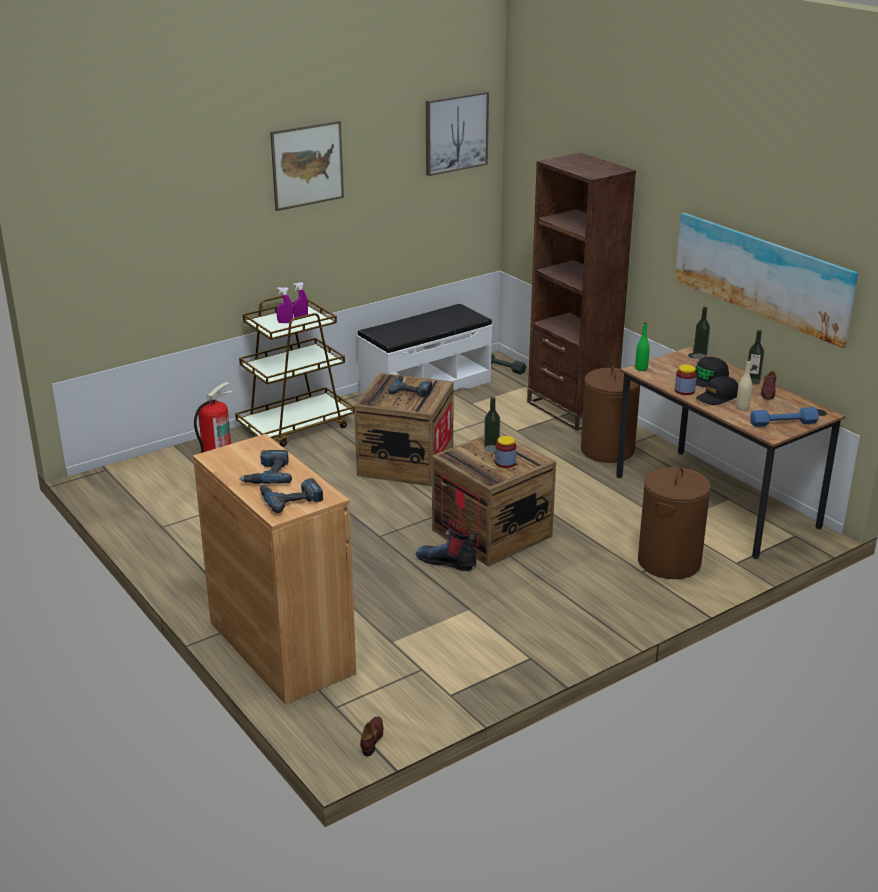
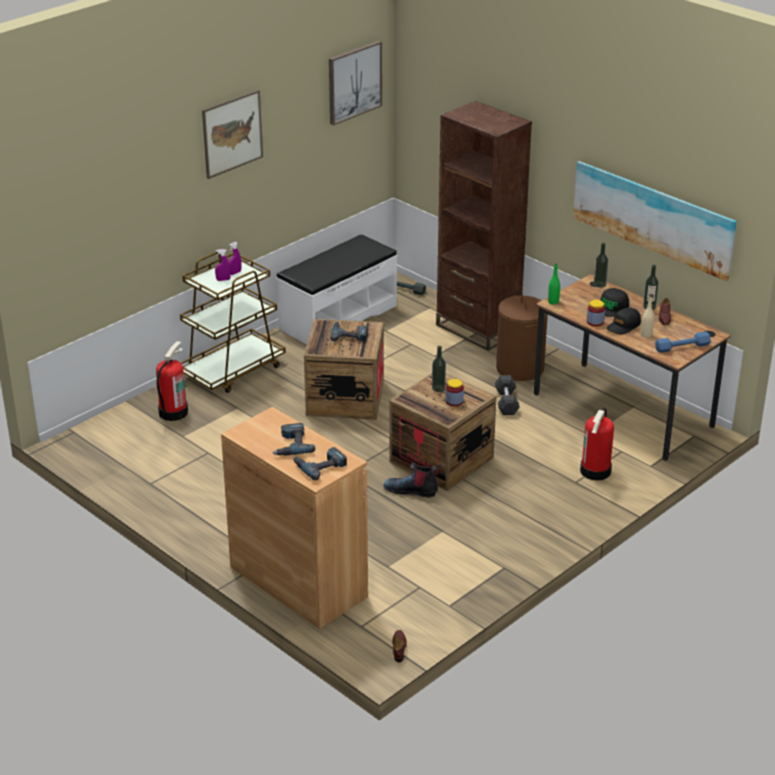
camera: 10 degrees left, 5 degrees up
brown laundry basket [638,467,711,579] -> fire extinguisher [580,408,614,480]
none -> grey dumbbell [495,375,520,415]

